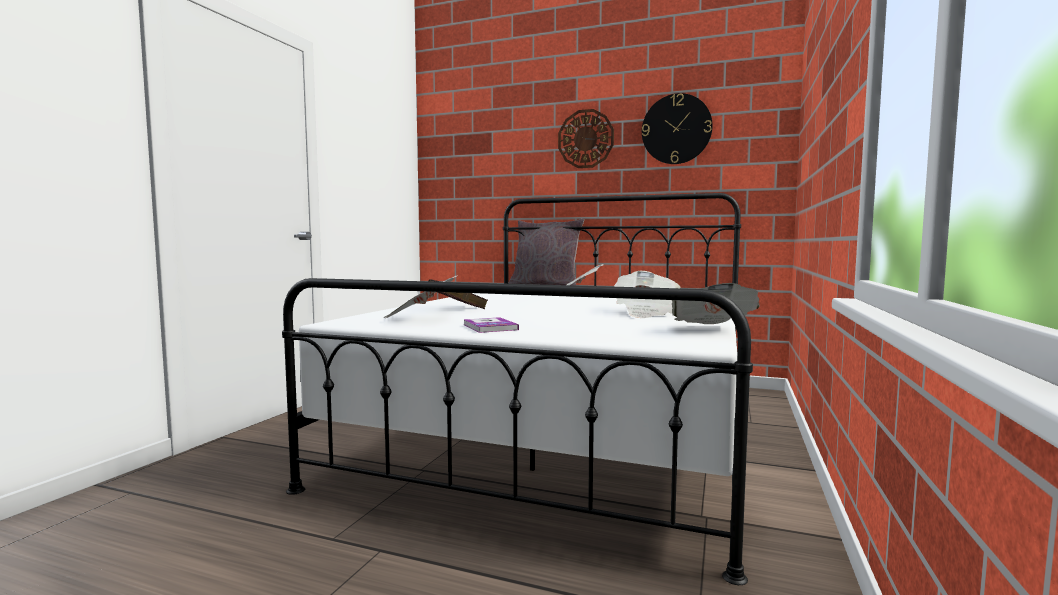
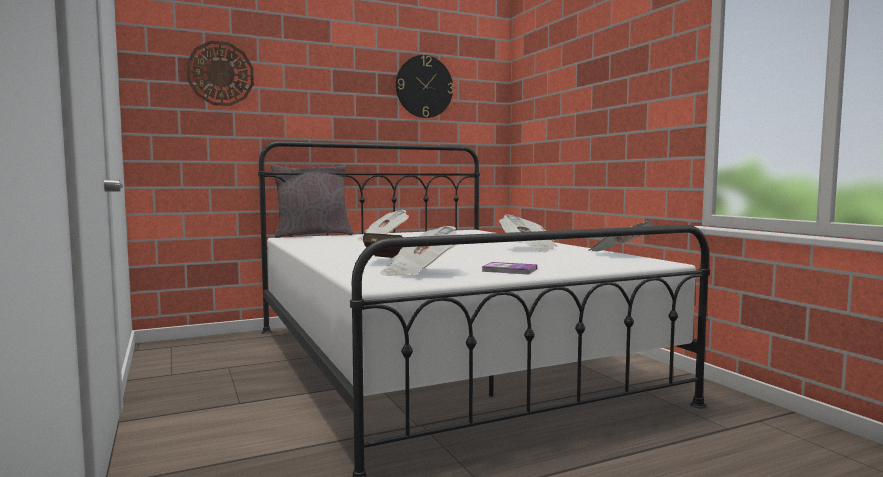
camera: 45 degrees left, 0 degrees up
wall clock [558,109,614,168] -> wall clock moved to [186,41,254,106]

